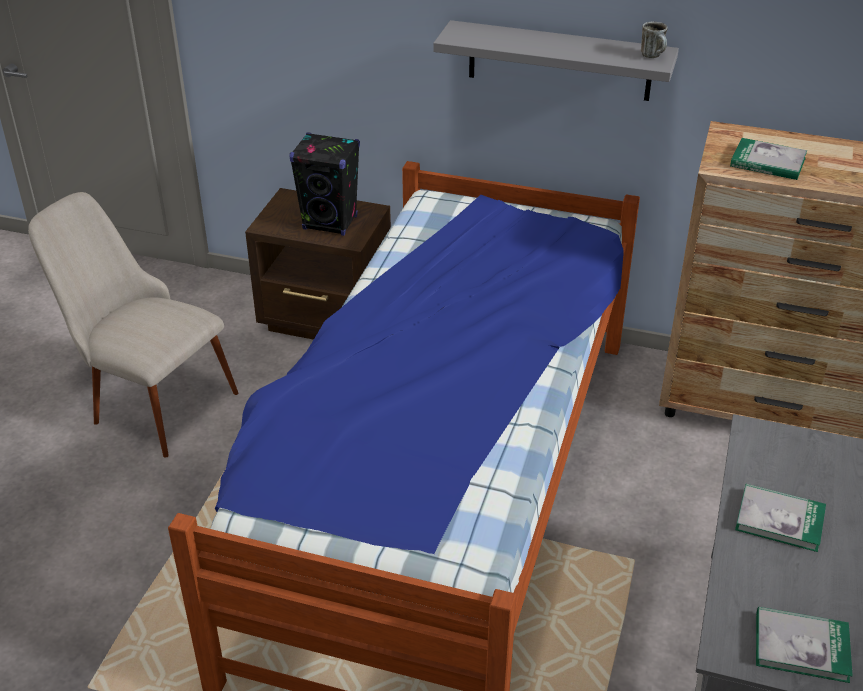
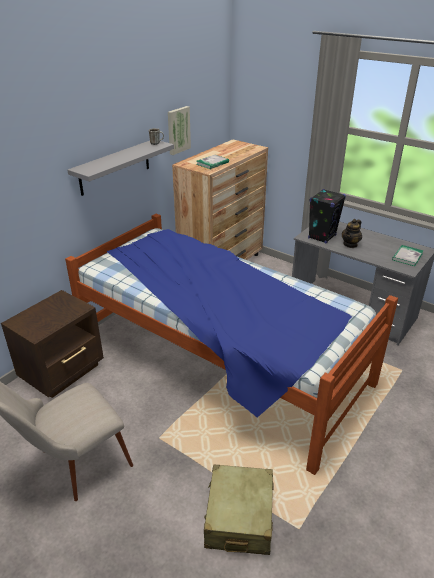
camera: 70 degrees left, 5 degrees down
black speaker [290,132,360,236] -> black speaker moved to [308,189,346,244]
book [735,484,826,552] -> teapot [342,219,362,248]
none -> picture [168,106,191,155]
none -> beige suitcase [204,464,273,555]

